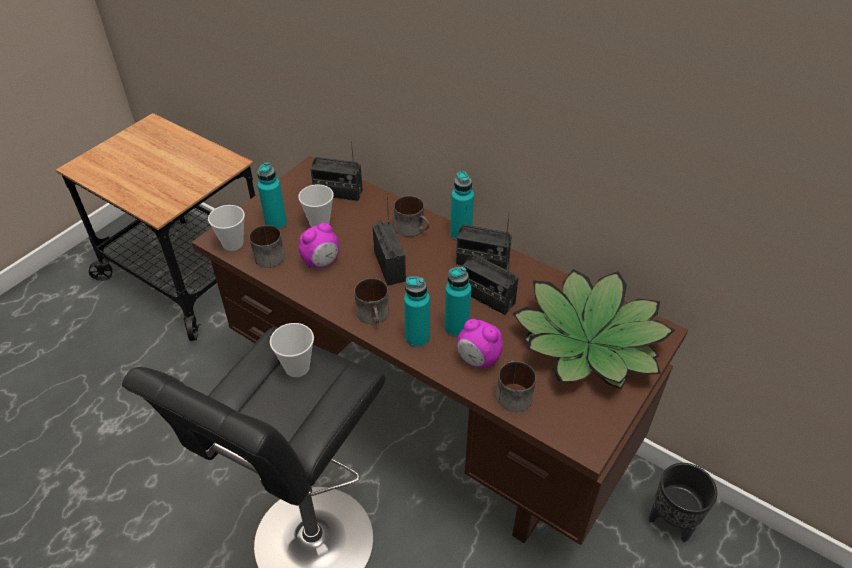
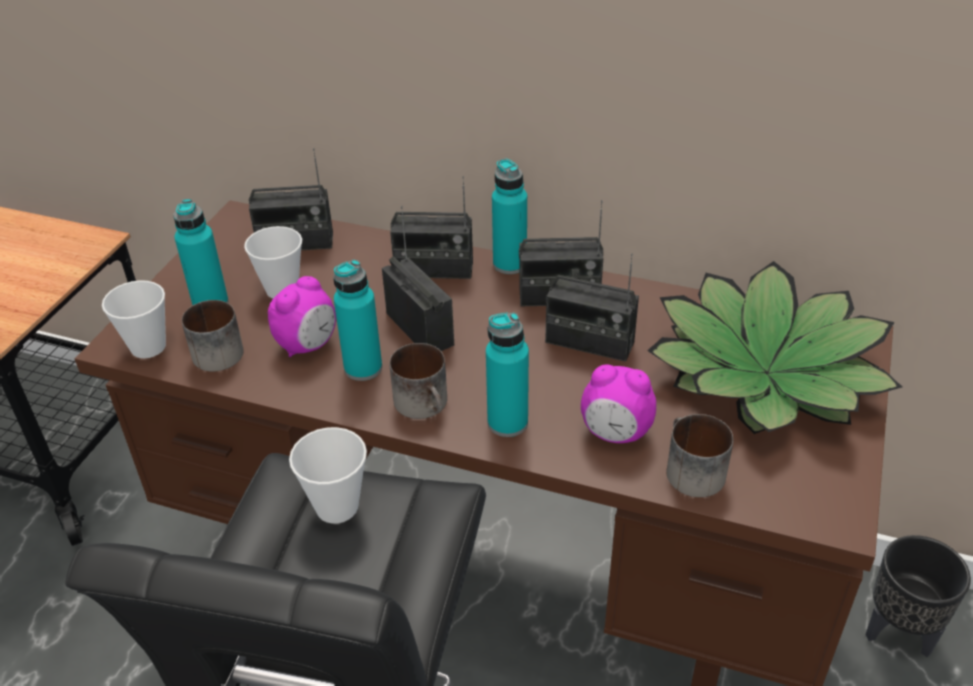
camera: 15 degrees left, 5 degrees down
mug [394,196,430,237] -> radio [390,176,473,279]
turquoise bottle [445,266,471,337] -> turquoise bottle moved to [333,260,382,381]

